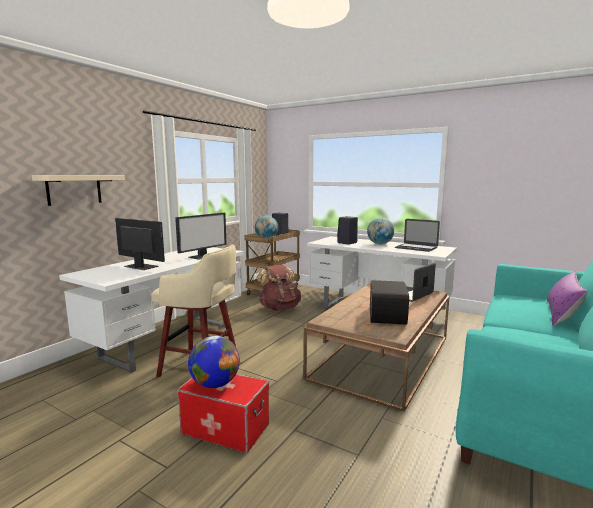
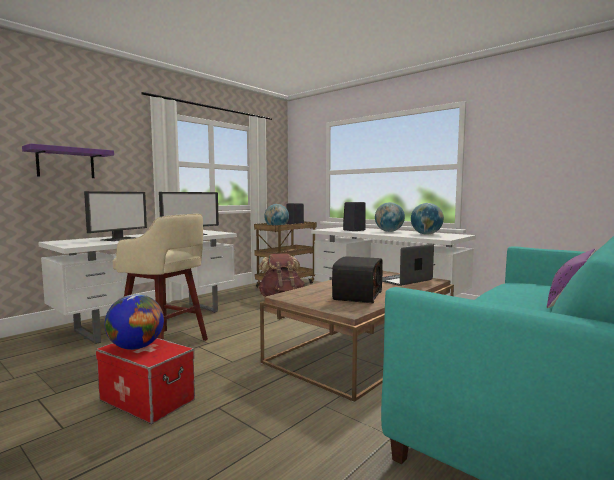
camera: 10 degrees right, 5 degrees down
beige shelf [32,175,125,206] -> purple shelf [22,144,114,178]
monitor [115,218,165,270] -> monitor turned 75 degrees clockwise [84,191,147,241]
laptop [395,219,440,252] -> globe [411,203,444,235]

